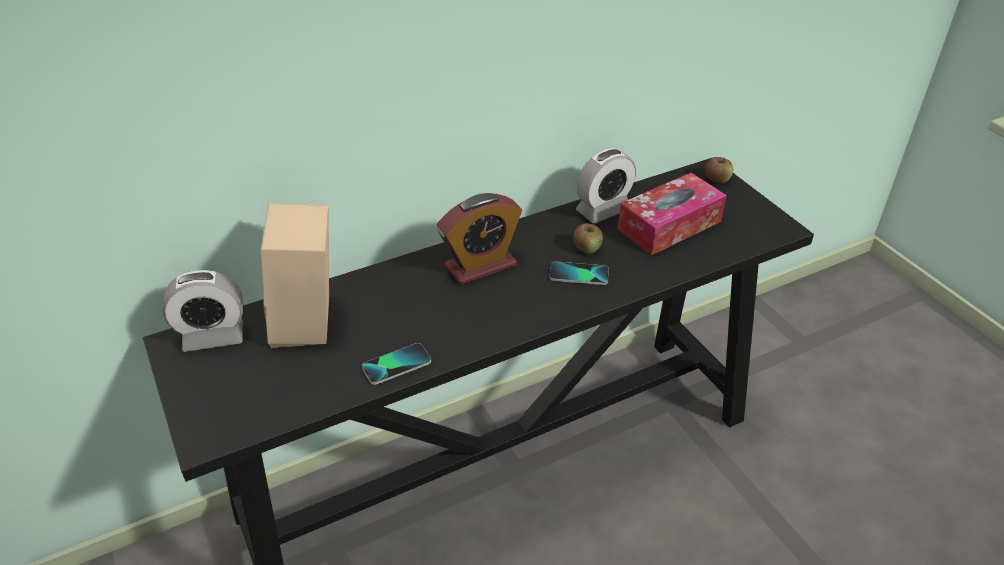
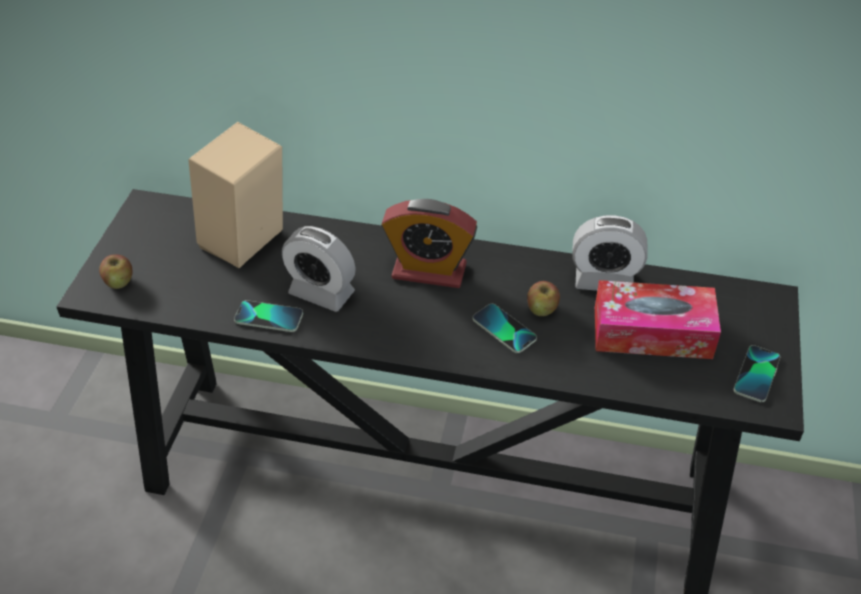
camera: 40 degrees right, 5 degrees up
alarm clock [163,270,243,352] -> alarm clock moved to [282,226,355,312]
apple [704,157,733,184] -> apple moved to [99,254,132,289]
none -> phone [734,345,780,402]

